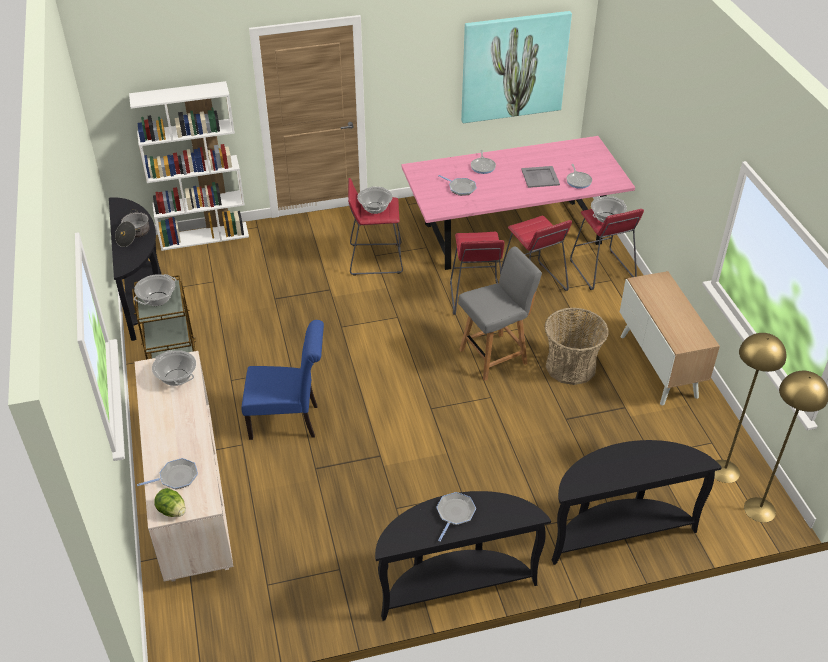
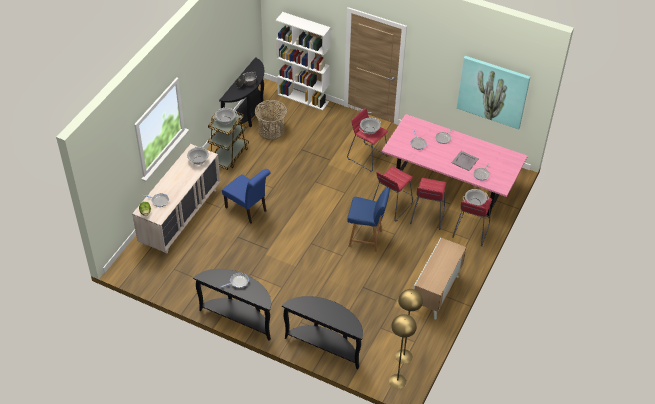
camera: 40 degrees right, 5 degrees up
grey chair [458,246,542,381] -> blue chair [347,188,390,252]
basket [545,308,609,385] -> basket moved to [255,100,287,140]

